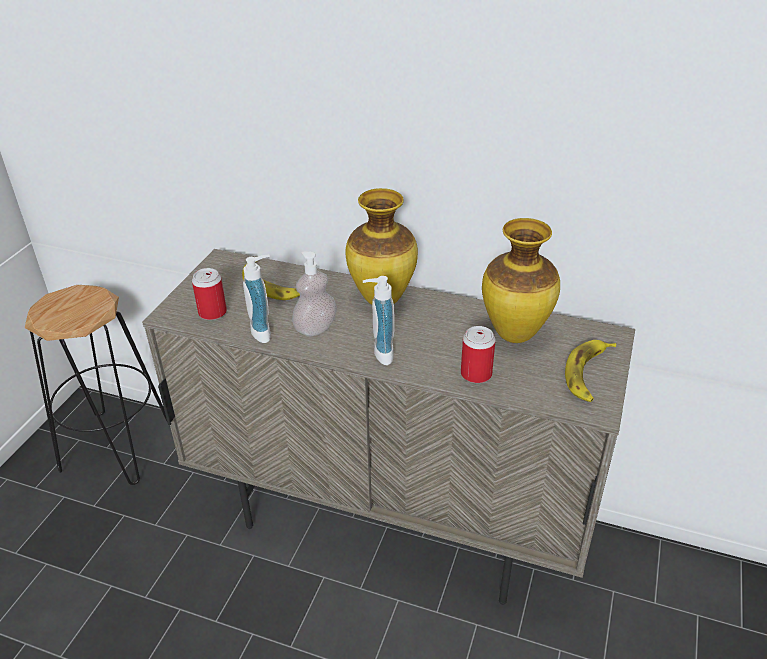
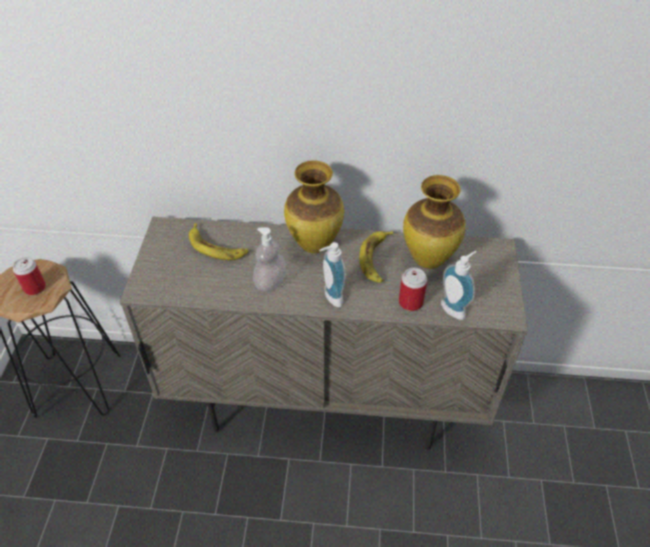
camera: 15 degrees left, 10 degrees up
can [192,268,227,320] -> can moved to [13,257,46,295]
soap dispenser [243,255,271,343] -> soap dispenser moved to [441,251,477,320]
banana [565,340,616,402] -> banana moved to [359,231,393,283]

